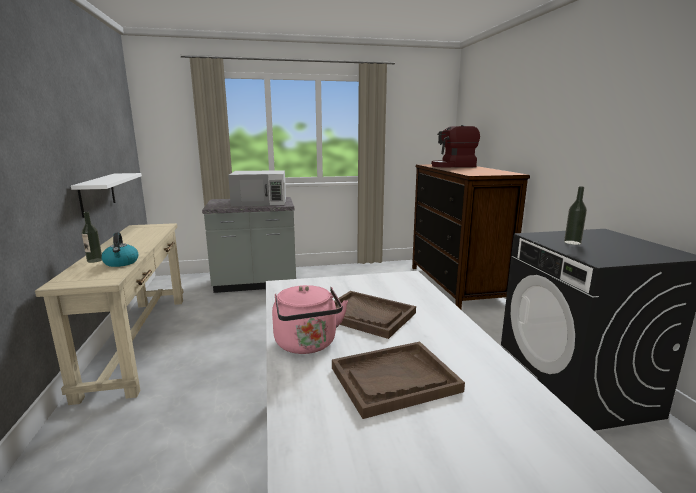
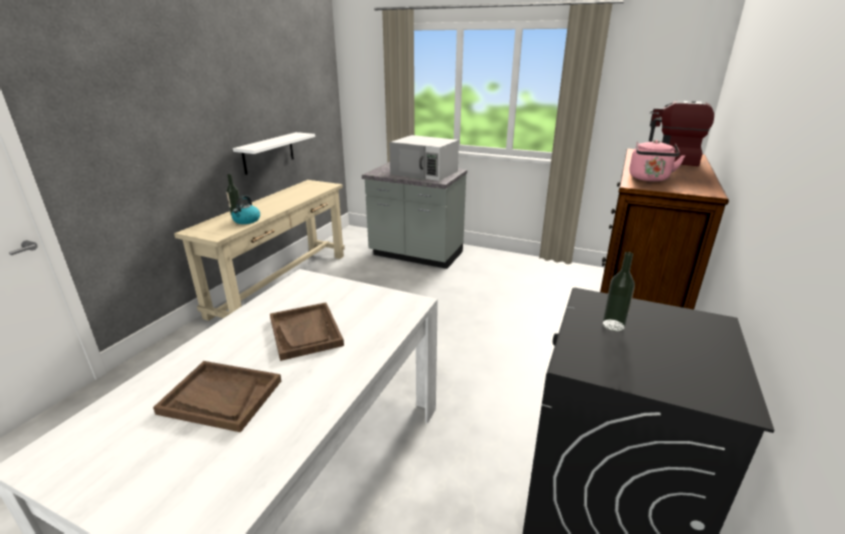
camera: 35 degrees right, 10 degrees up
pink kettle [272,285,348,354] -> pink kettle moved to [629,140,685,182]

